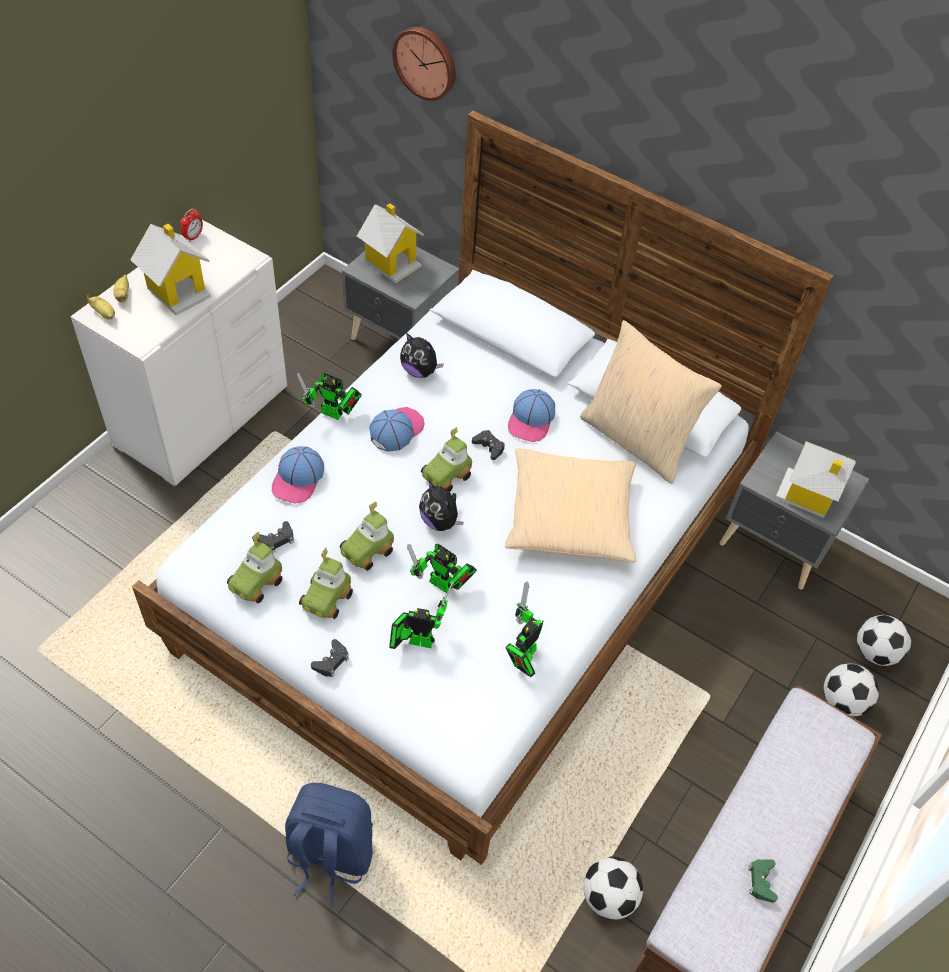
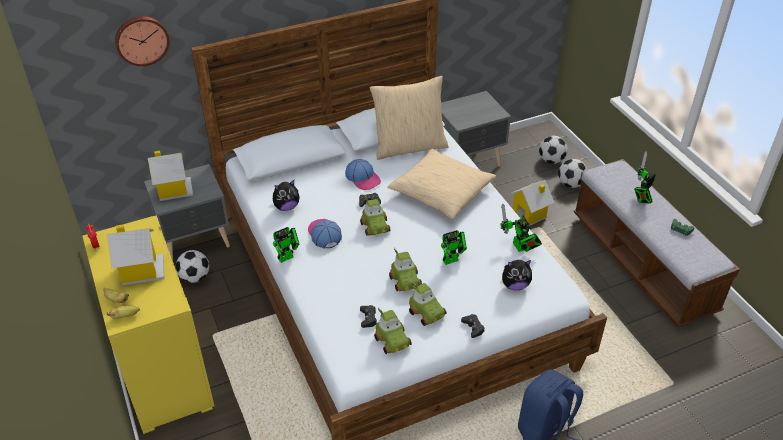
camera: 55 degrees left, 10 degrees down
white dresser [71,220,287,487] -> yellow dresser [82,215,214,434]
cap [272,446,324,504] -> none
toy robot [389,582,453,649] -> toy robot moved to [634,151,656,204]
plush toy [419,481,464,531] -> plush toy moved to [502,260,532,291]
football [583,857,643,920] -> football moved to [176,250,209,283]
toy house [775,441,856,518] -> toy house moved to [510,180,554,226]

